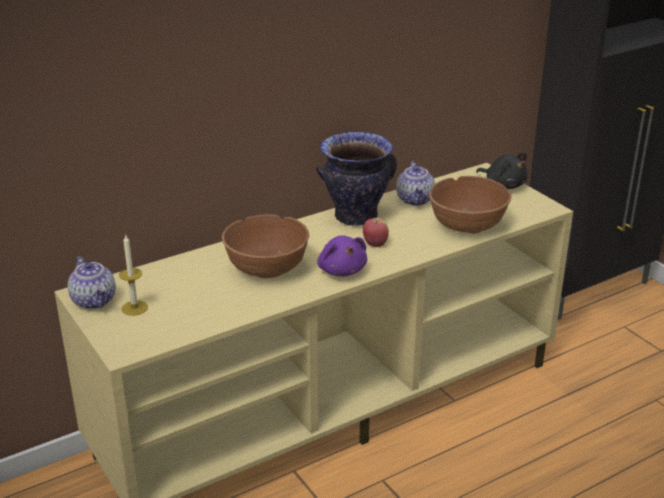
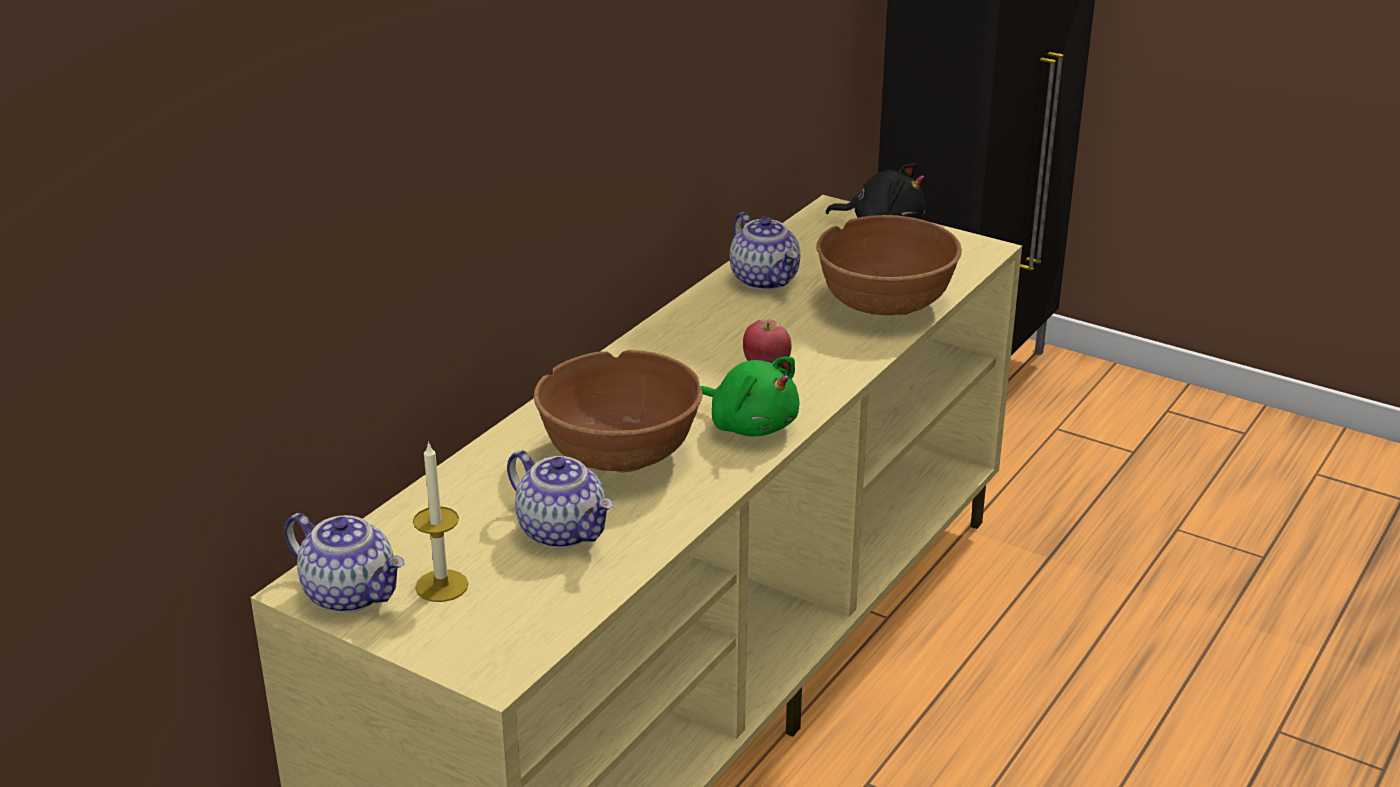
camera: 25 degrees left, 0 degrees up
vase [316,132,397,226] -> none
purple plush toy [317,236,367,276] -> green plush toy [700,357,800,436]
none -> teapot [507,450,614,549]

